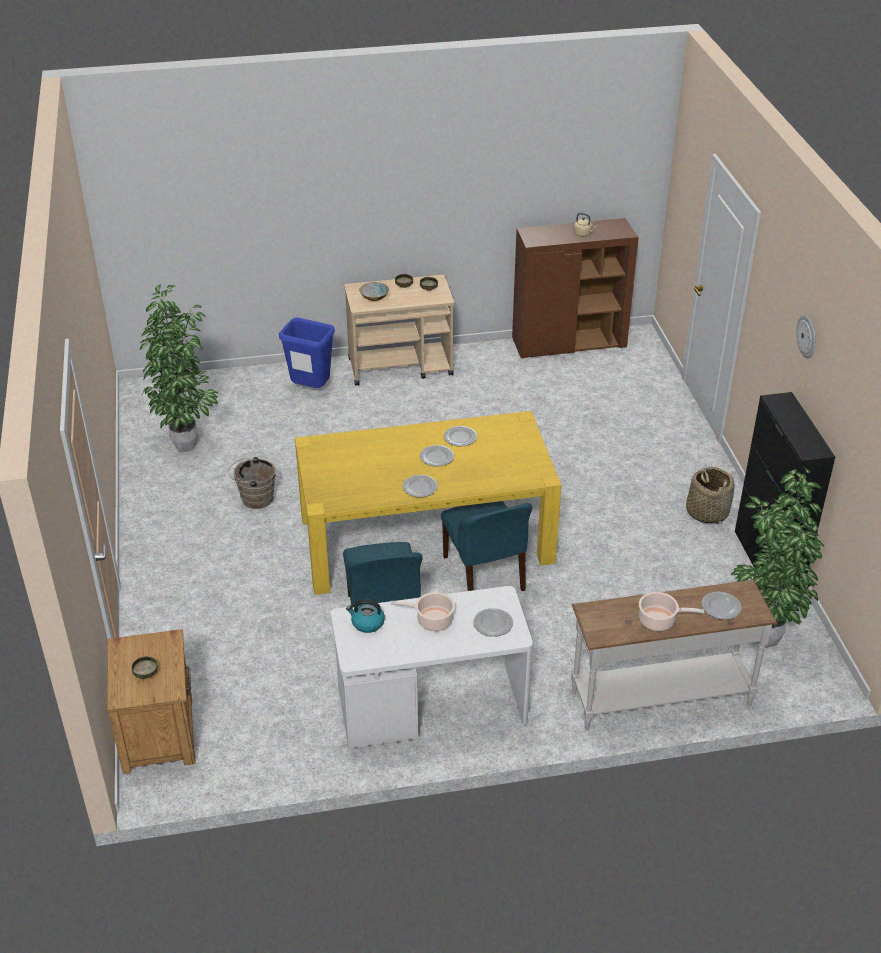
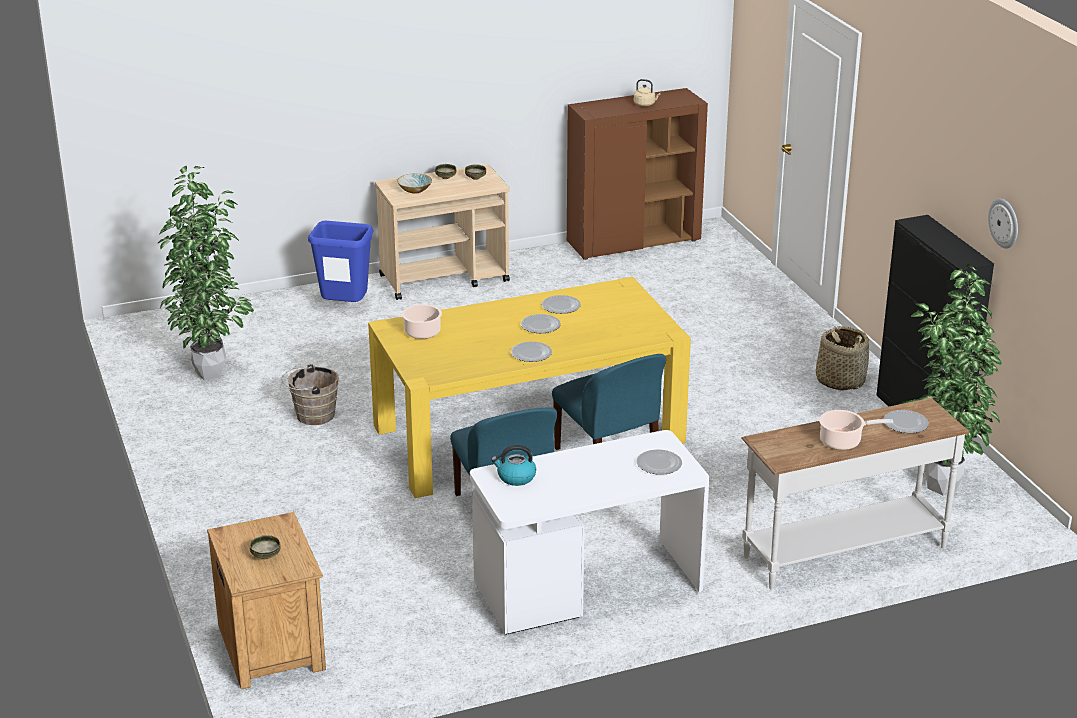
camera: 10 degrees left, 10 degrees down
cooking pot [391,592,455,631] -> cooking pot moved to [377,304,442,339]
wall clock [796,315,816,359] -> wall clock moved to [988,198,1018,249]

